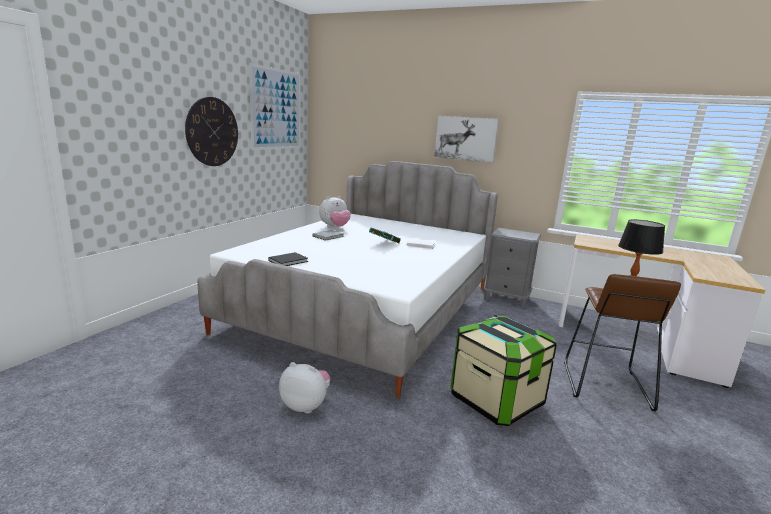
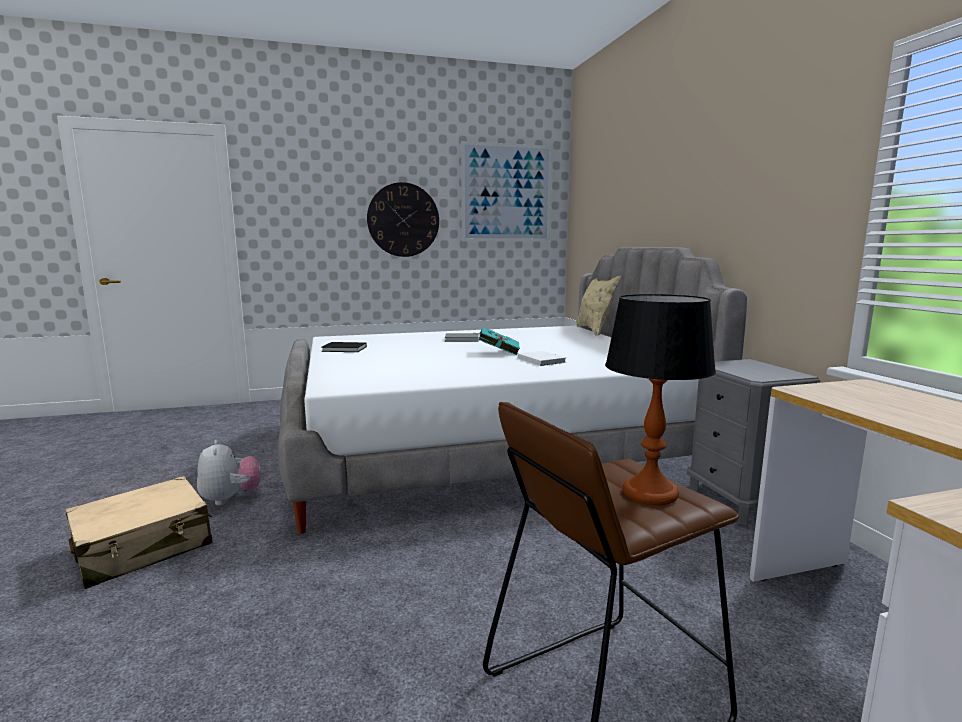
camera: 50 degrees right, 5 degrees down
plush toy [319,196,351,227] -> none
picture [434,116,499,163] -> none
storage box [451,315,557,426] -> none
none -> beige suitcase [66,476,213,589]
none -> beige pillow [576,276,621,337]

